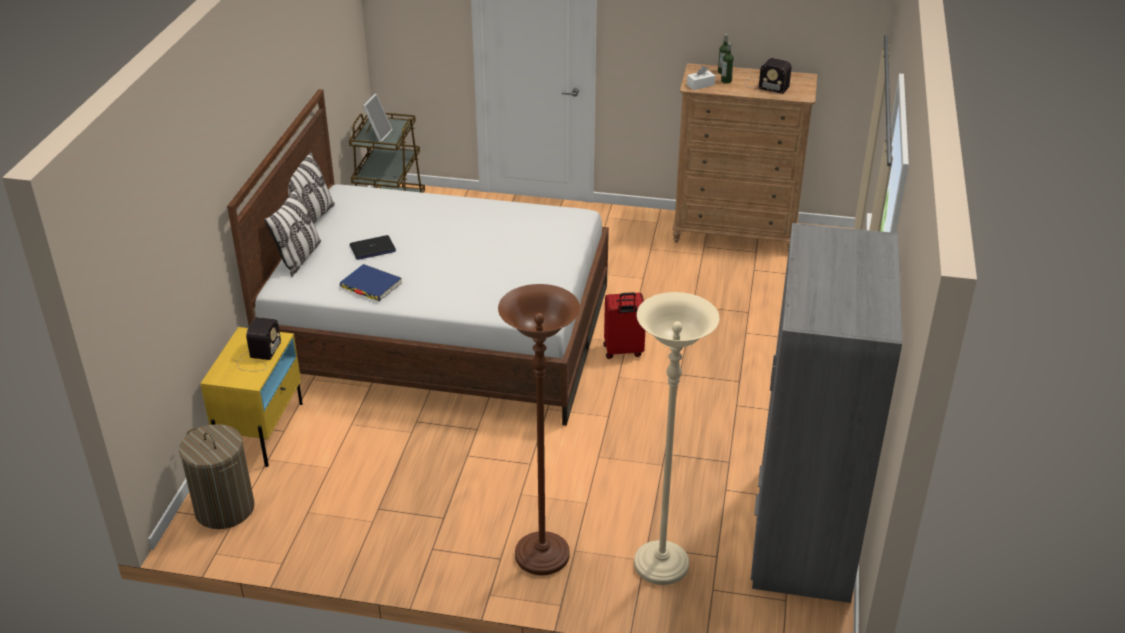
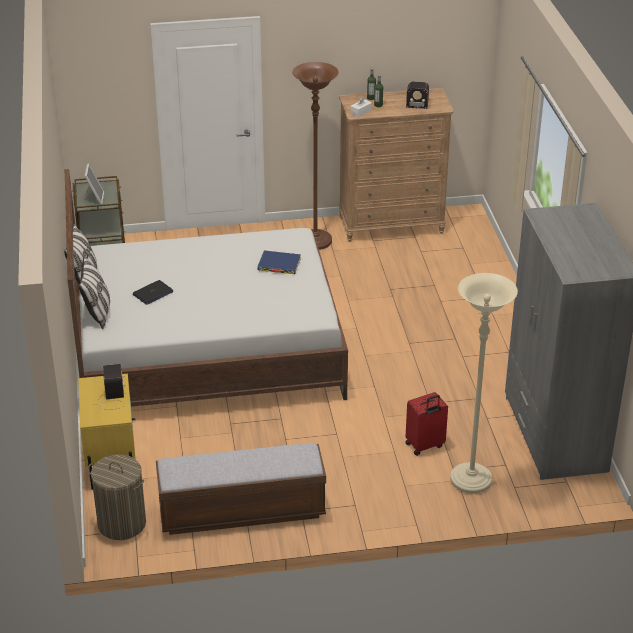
camera: 20 degrees left, 0 degrees up
blue book [340,264,402,301] -> blue book moved to [257,251,301,274]
brown floor lamp [498,284,580,575] -> brown floor lamp moved to [292,62,339,250]
red suitcase [603,292,645,359] -> red suitcase moved to [406,392,448,456]
none -> bench [156,443,326,535]

